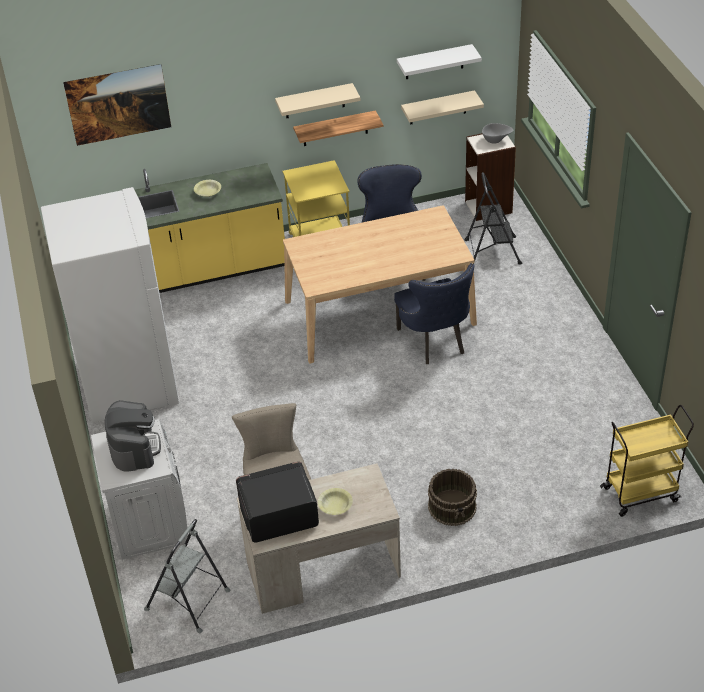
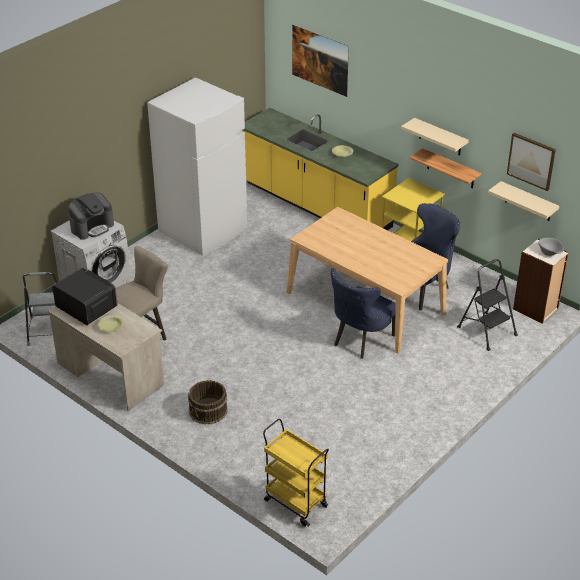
camera: 55 degrees right, 5 degrees down
white shelf [397,44,482,79] -> picture [507,133,556,191]

